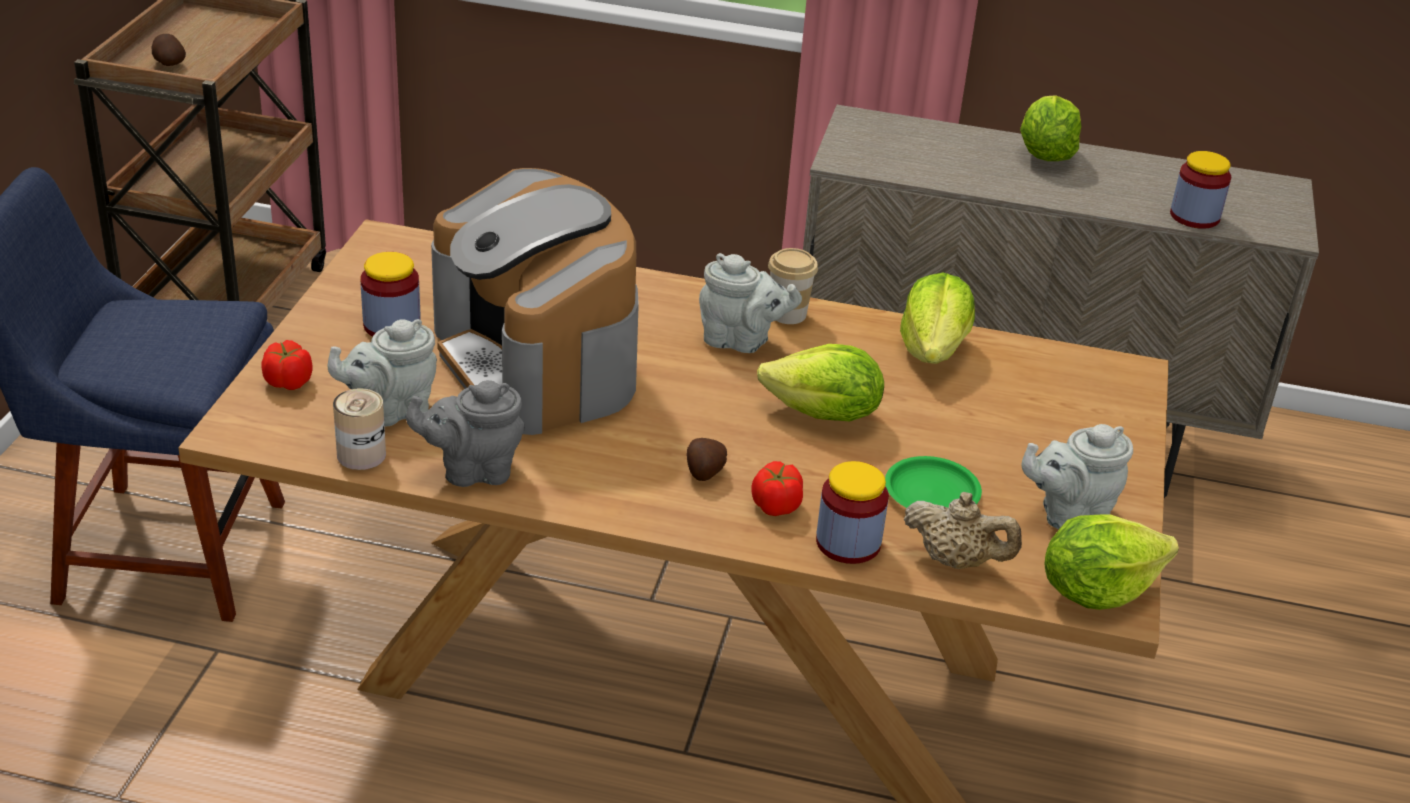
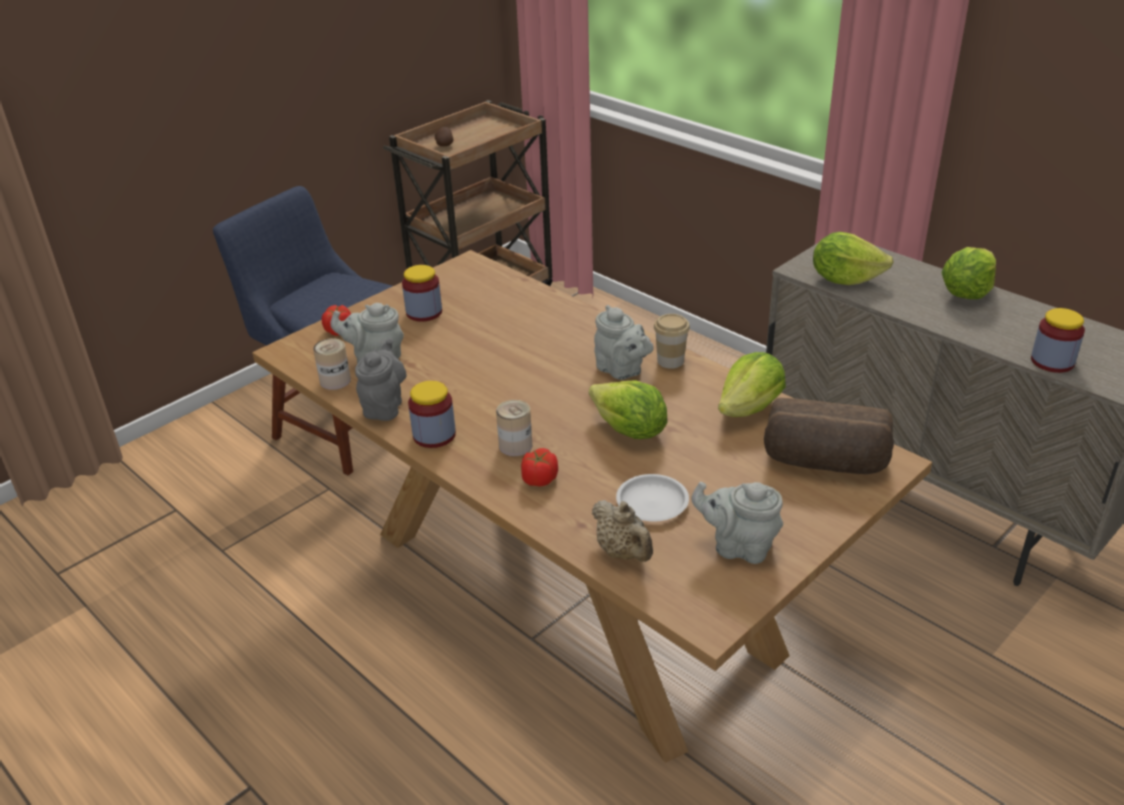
camera: 35 degrees right, 0 degrees up
grey teapot [406,380,525,487] -> grey teapot turned 75 degrees clockwise [355,338,407,421]
coffee machine [431,168,639,435] -> none
potato [687,438,727,481] -> can [496,400,532,456]
jar [816,461,889,564] -> jar moved to [408,381,456,448]
green plate [885,456,982,508] -> white plate [616,474,689,521]
lettuce [1044,514,1179,610] -> lettuce moved to [813,232,893,285]
none -> bread [764,398,894,474]

